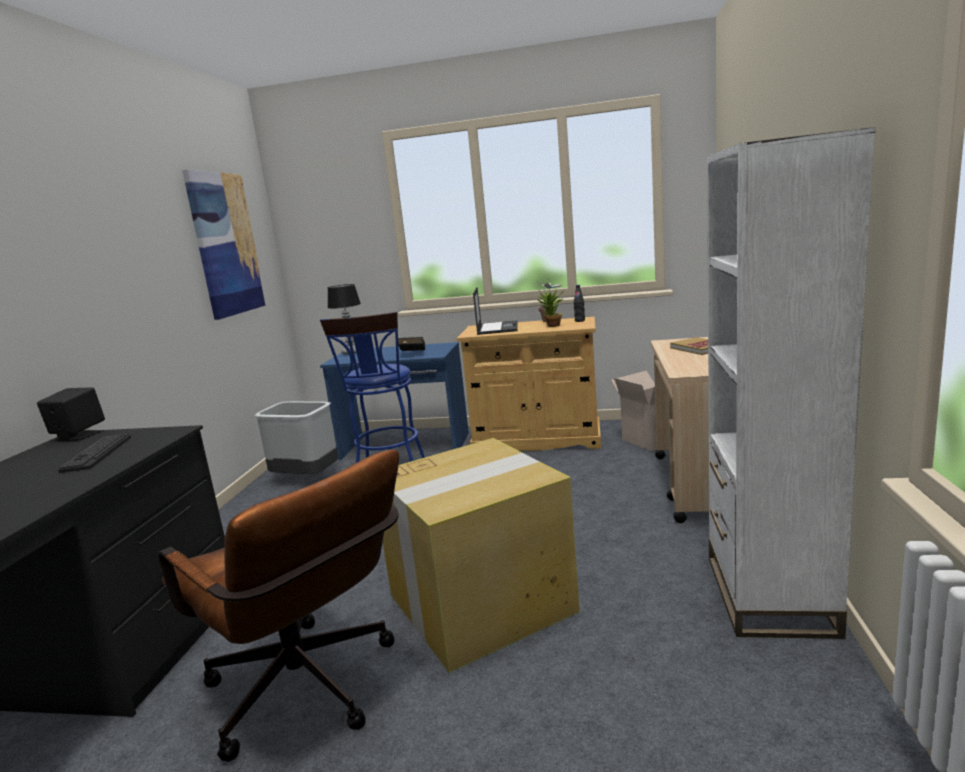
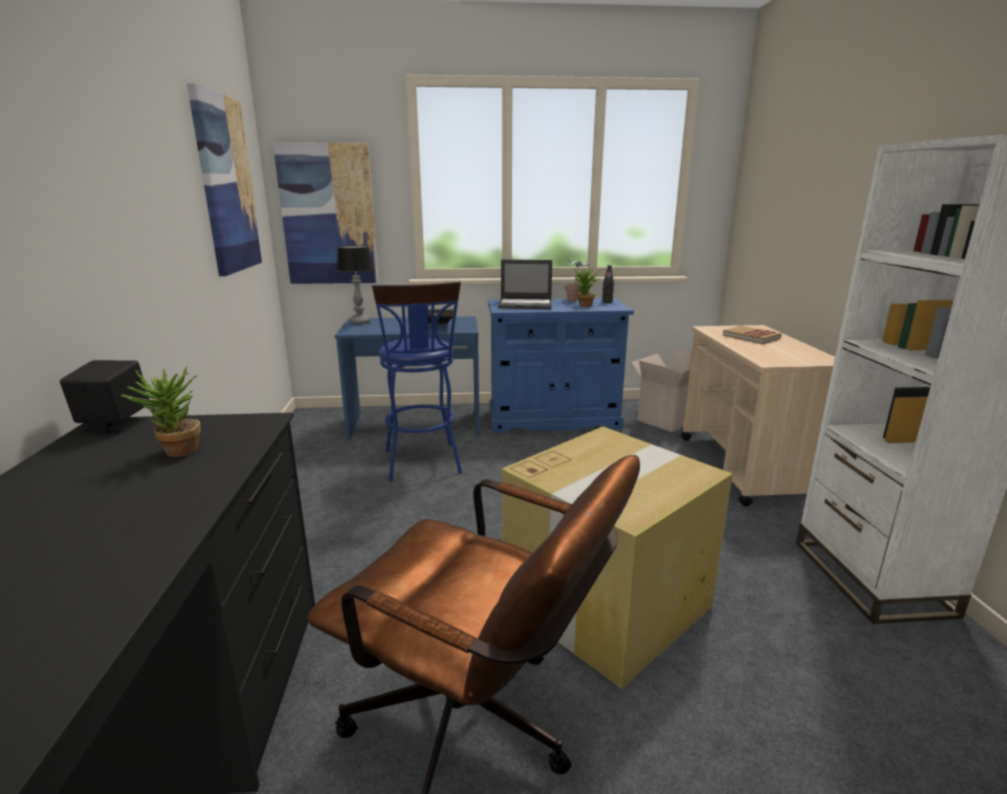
camera: 15 degrees left, 5 degrees up
keyboard [58,434,131,473] -> potted plant [121,365,201,457]
grey trash can [255,401,338,474] -> none
beige cabinet [457,317,601,451] -> blue cabinet [488,298,634,433]
laptop [473,287,518,335] -> laptop turned 105 degrees clockwise [498,260,552,309]
none -> picture [273,142,379,284]

